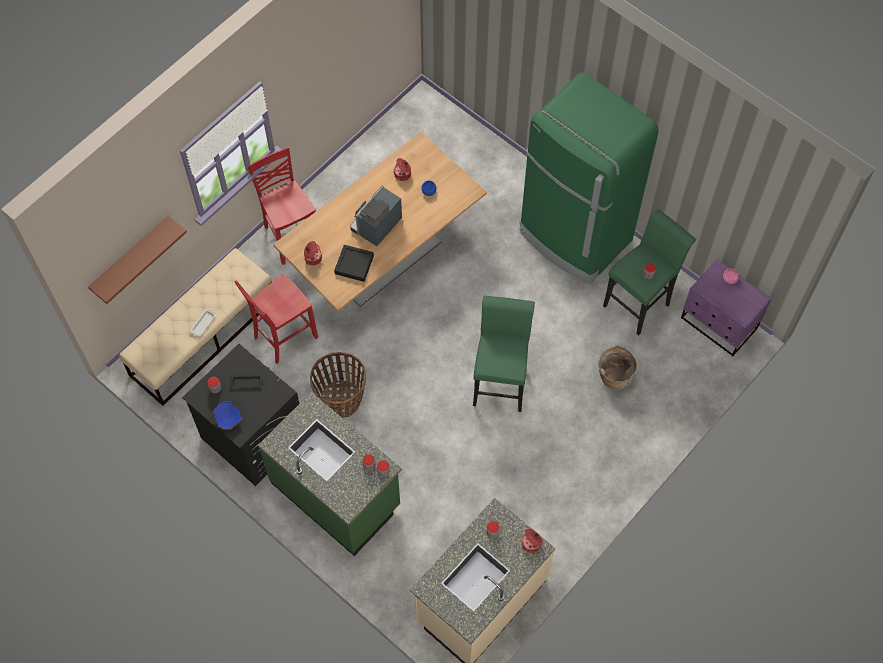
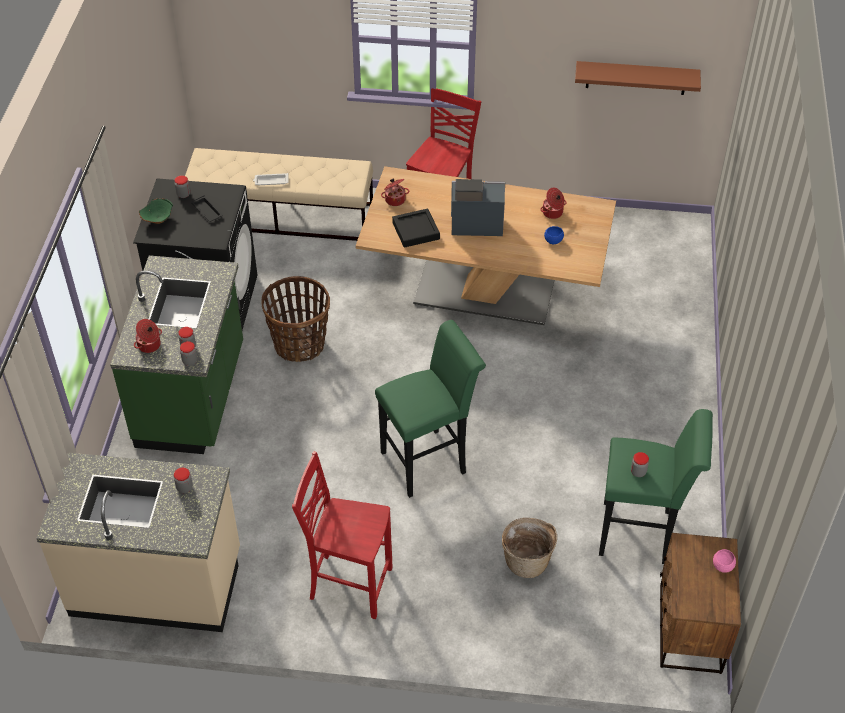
camera: 55 degrees right, 15 degrees down
brown shelf [88,216,187,304] -> brown shelf moved to [575,61,701,95]
blue bowl [213,401,243,430] -> green bowl [139,198,173,224]
red chair [235,274,318,364] -> red chair moved to [292,451,392,619]
green fridge [519,72,658,284] -> none
cooking pot [521,528,543,555] -> cooking pot moved to [134,319,162,353]
purple nightstand [681,259,772,356] -> brown nightstand [660,533,741,674]

